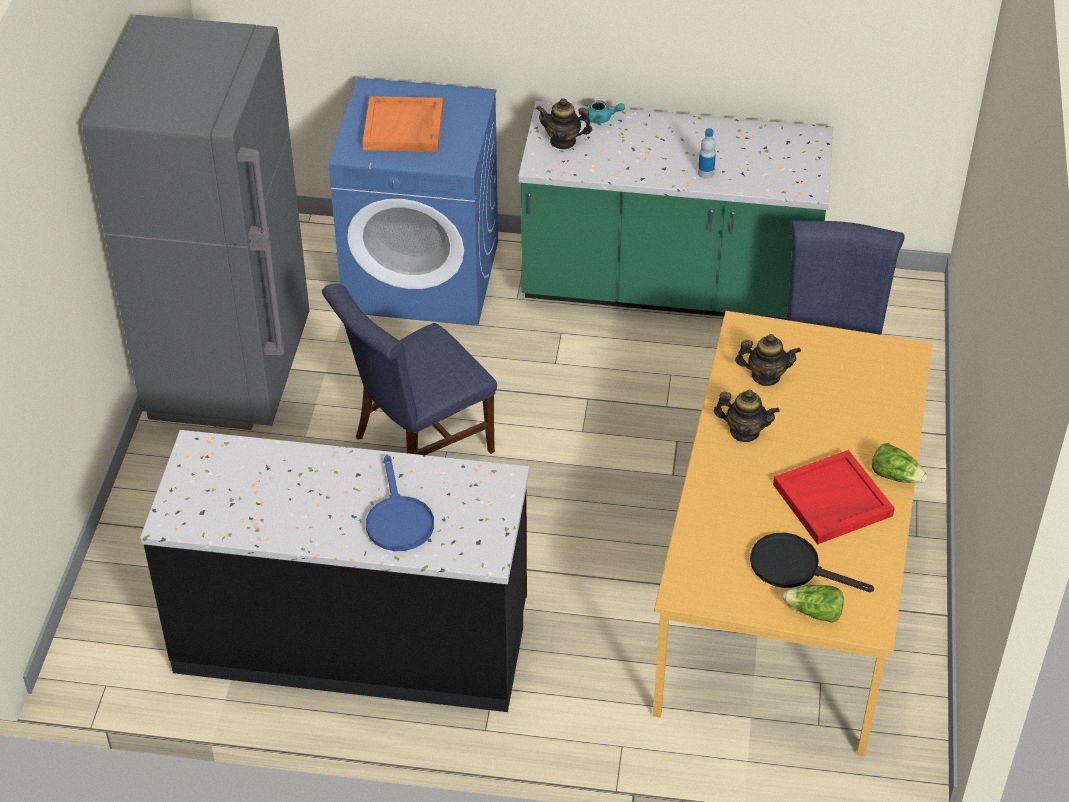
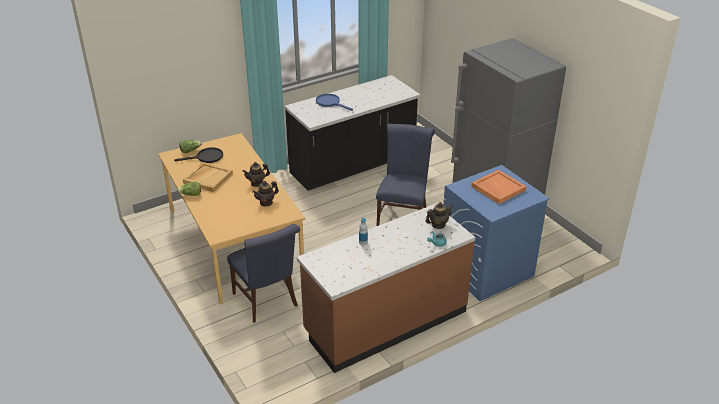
camera: 140 degrees right, 10 degrees down
green counter [518,101,833,320] -> brown counter [297,204,475,373]
red tray [773,450,895,545] -> beige tray [183,162,233,192]

